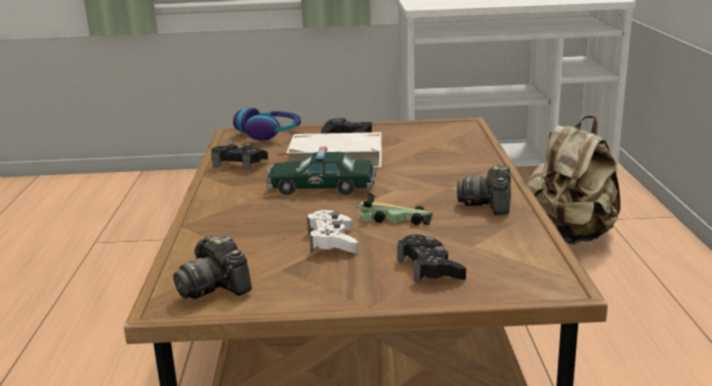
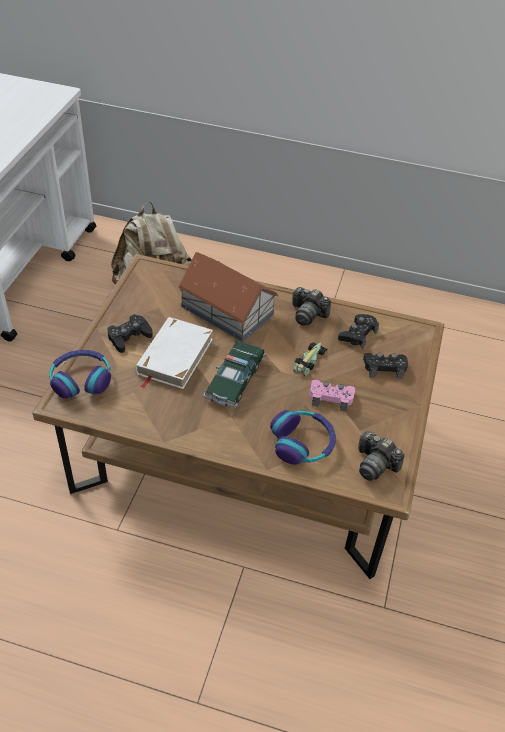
camera: 75 degrees left, 25 degrees up
camera [173,235,252,299] -> camera turned 60 degrees clockwise [358,431,404,481]
black game controller [211,142,268,170] -> black game controller moved to [338,314,379,349]
white game controller [307,210,358,253] -> pink game controller [310,380,355,412]
none -> toy house [178,252,279,342]
none -> headphones [270,410,336,465]

